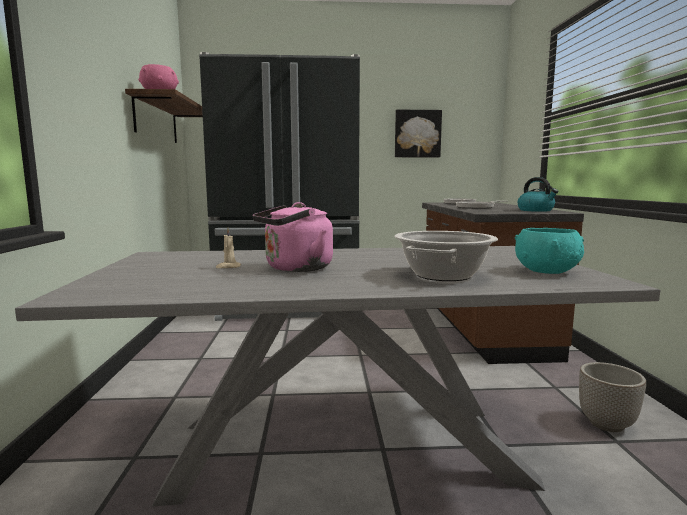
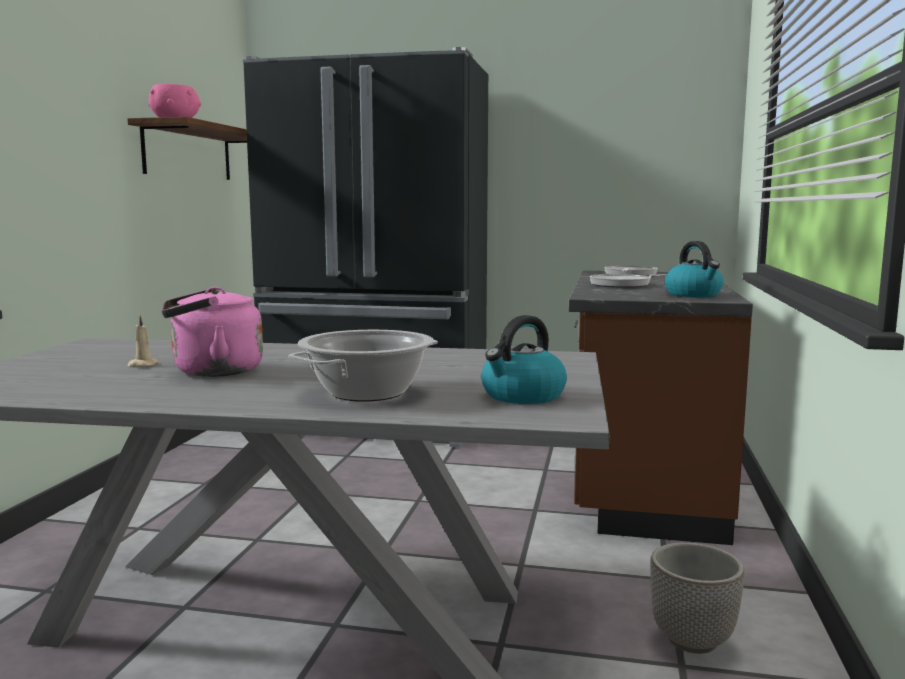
camera: 15 degrees right, 0 degrees up
picture [395,110,442,158] -> none
turquoise bowl [515,228,584,274] -> kettle [481,315,567,404]

